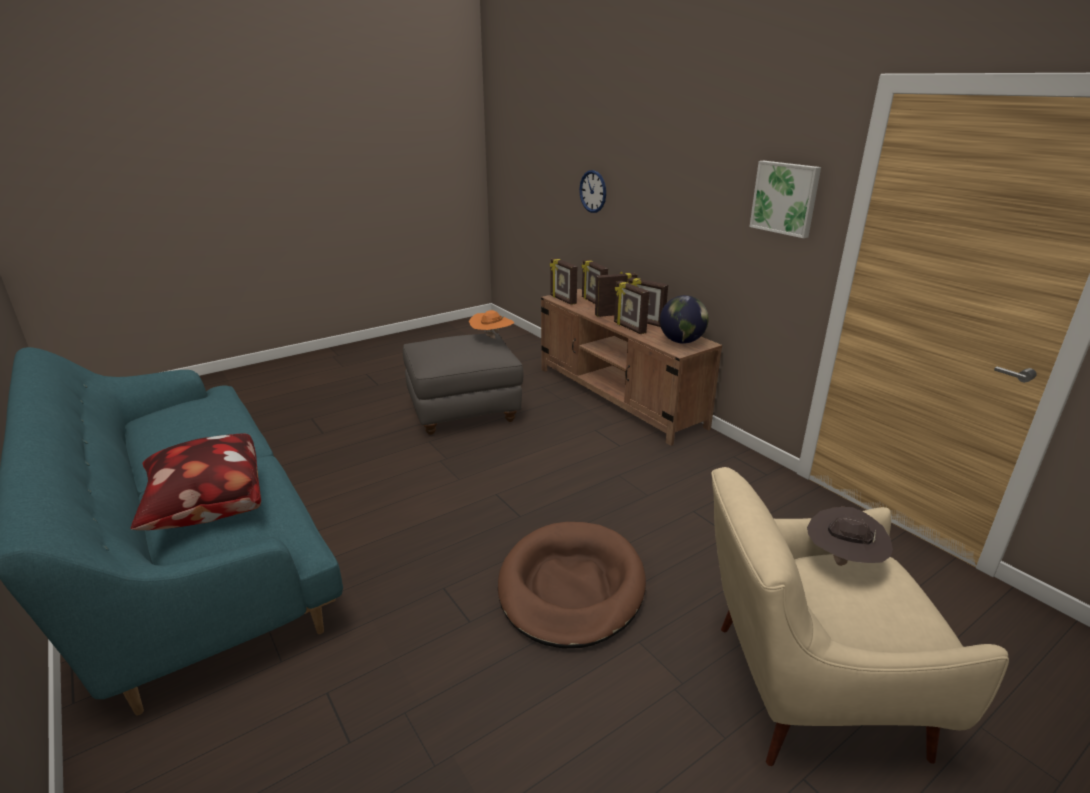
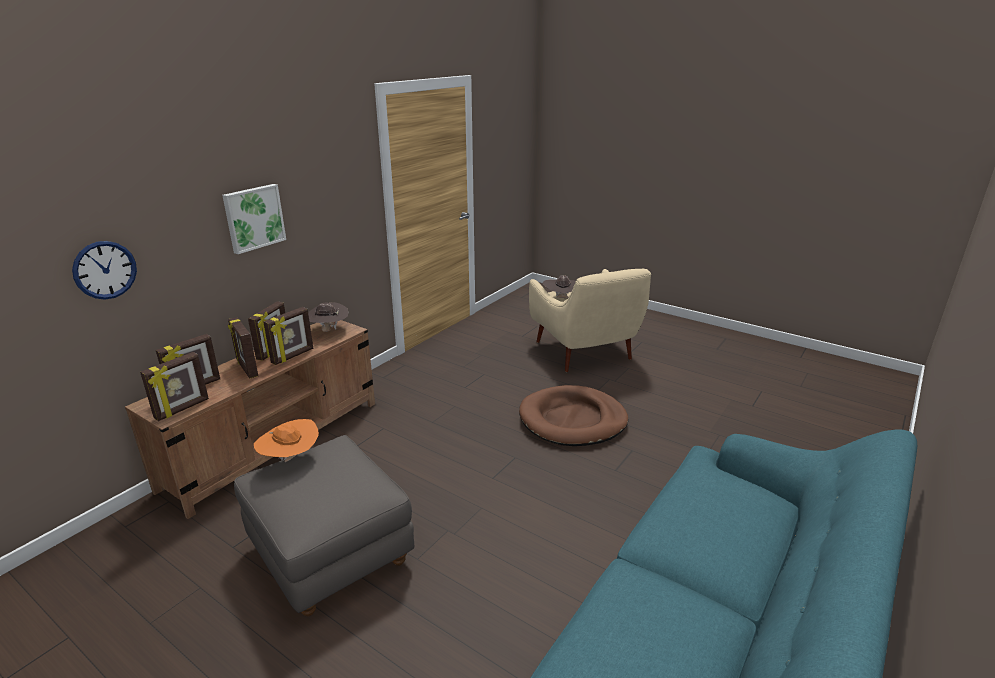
camera: 110 degrees left, 0 degrees up
pillow [131,434,261,530] -> none
globe [660,295,709,344] -> brown hat [308,302,349,332]
picture [749,161,821,238] -> picture moved to [222,184,286,254]

